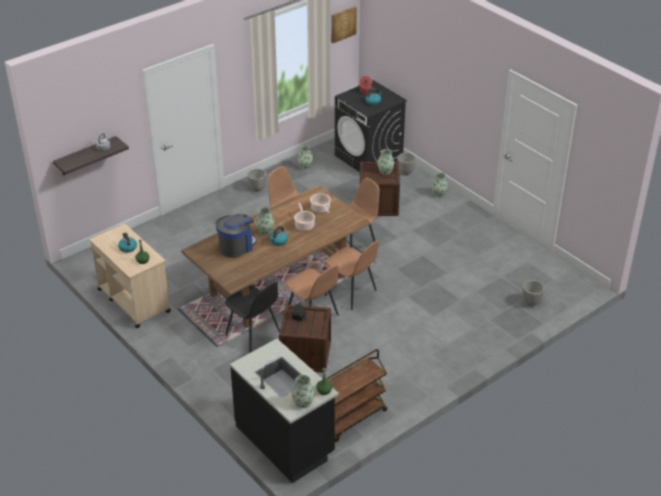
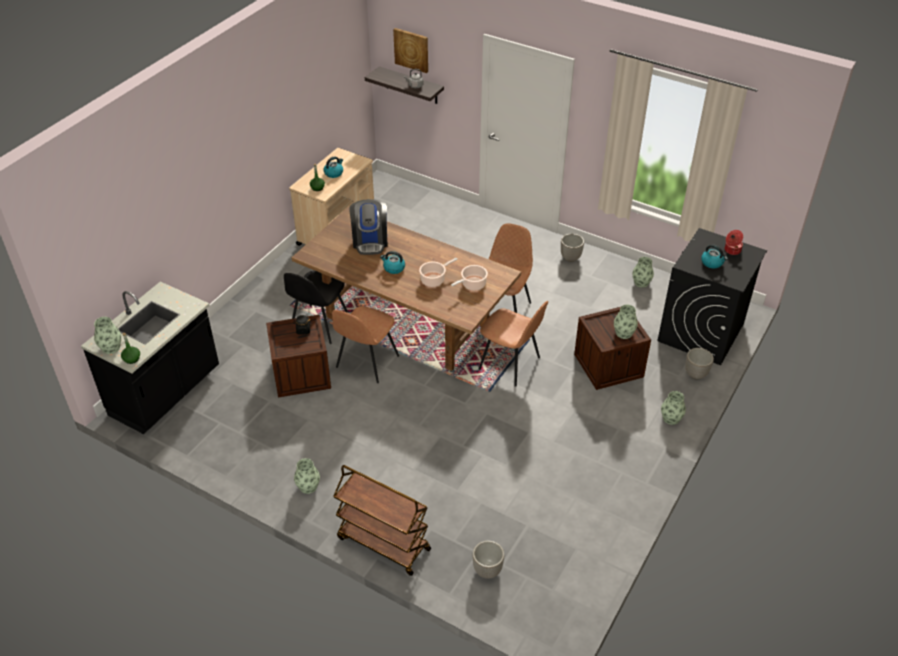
camera: 70 degrees right, 5 degrees up
coffee machine [216,214,257,258] -> coffee machine turned 60 degrees clockwise [349,199,388,255]
vase [255,207,274,235] -> vase moved to [294,458,320,494]
brown chair [325,240,379,310] -> none
brown cart [326,349,387,442] -> brown cart moved to [333,465,431,576]
picture [331,6,357,43] -> picture moved to [393,28,428,73]

